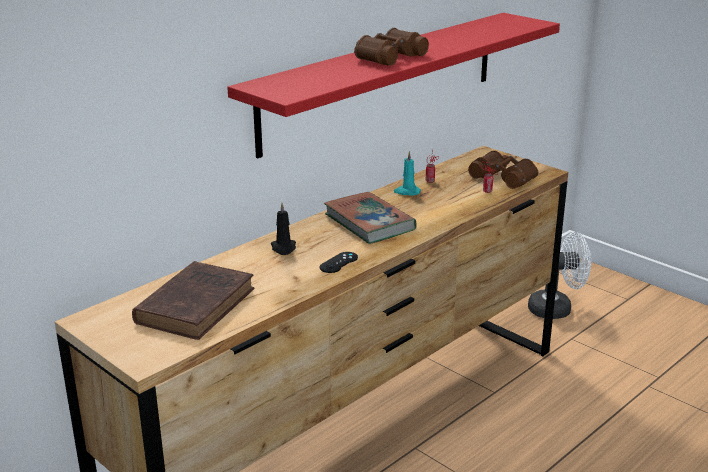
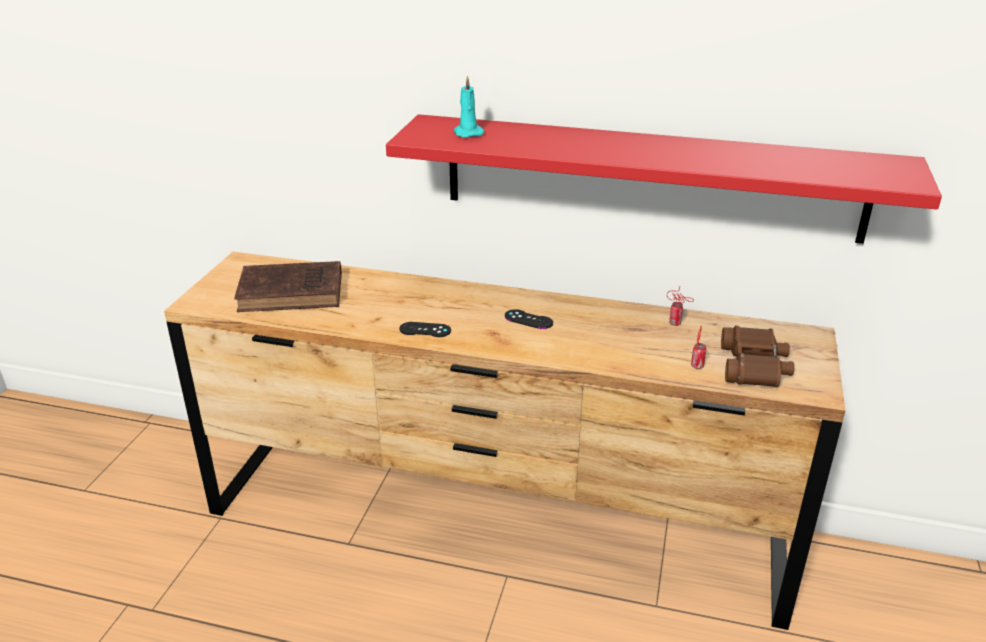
camera: 60 degrees right, 5 degrees up
black candle [271,203,296,255] -> none
book [324,192,417,244] -> black game controller [505,309,553,329]
brown binoculars [354,28,429,66] -> none
turquoise candle [394,151,421,195] -> turquoise candle moved to [454,75,484,138]
white fan [528,232,591,319] -> none

